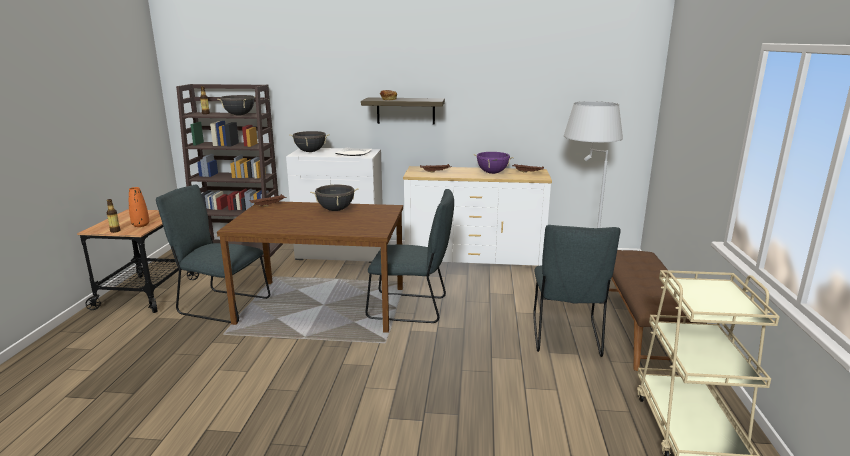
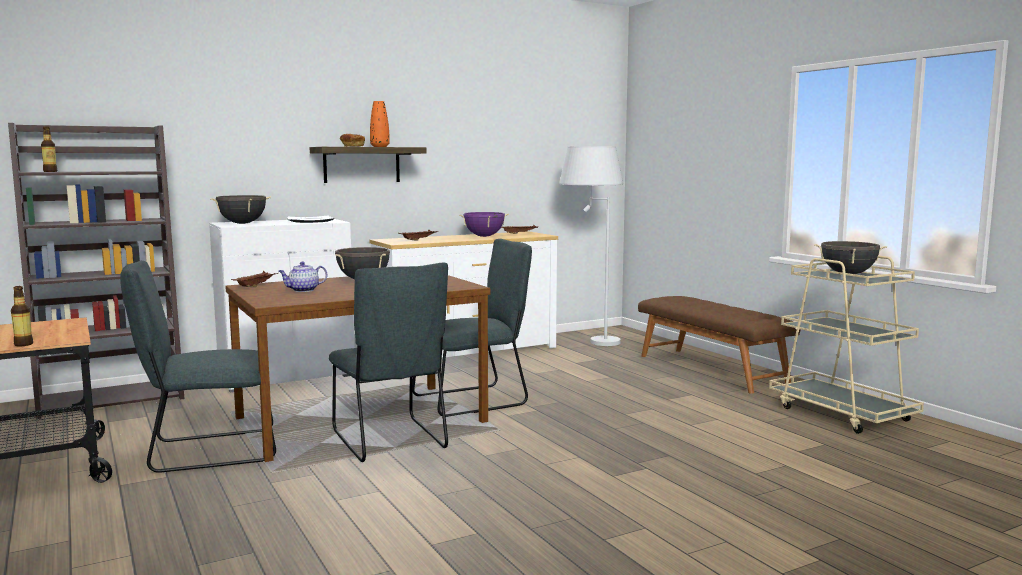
camera: 35 degrees left, 10 degrees down
orange vase [129,187,149,227] -> orange vase moved to [370,101,390,147]
black cooking pot [217,95,255,116] -> black cooking pot moved to [814,241,887,274]
grey chair [533,225,621,357] -> grey chair moved to [328,263,448,462]
none -> teapot [278,262,327,292]

